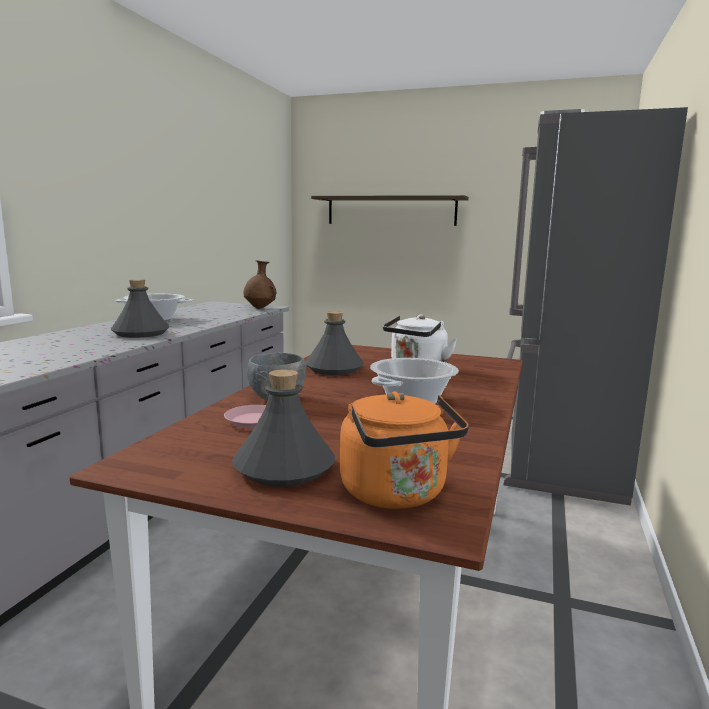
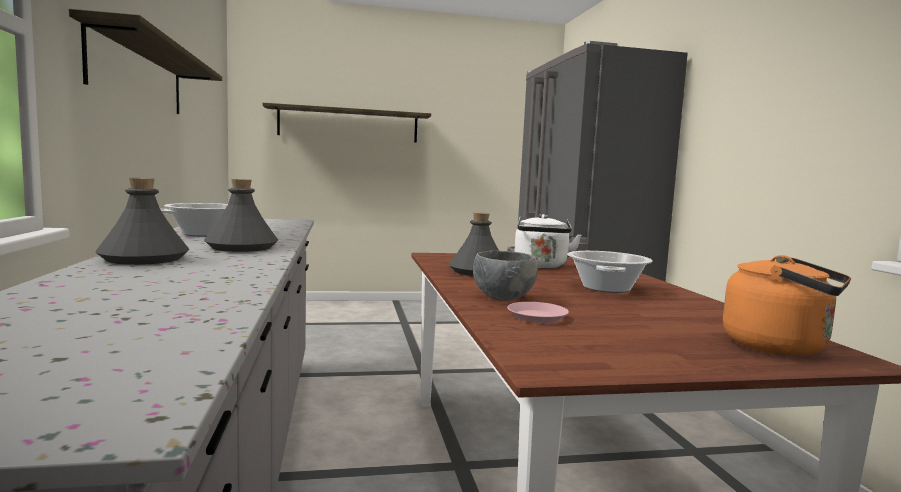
camera: 30 degrees left, 5 degrees down
grey bottle [232,369,335,486] -> grey bottle moved to [95,178,190,265]
brown vase [244,260,276,309] -> none
none -> shelf [69,9,222,114]

